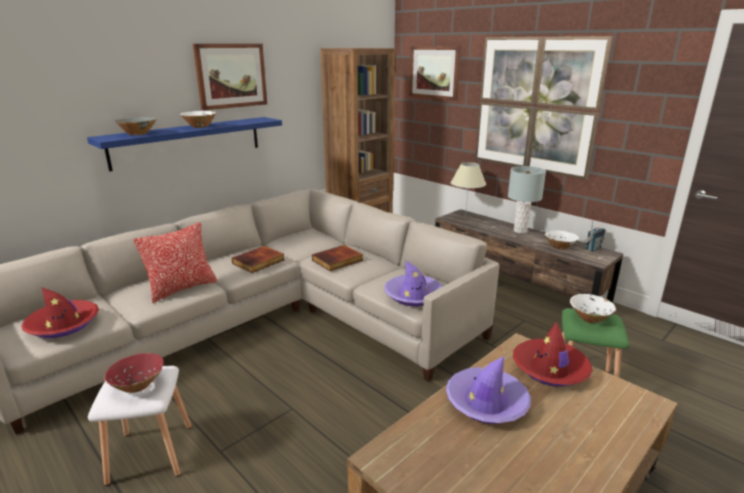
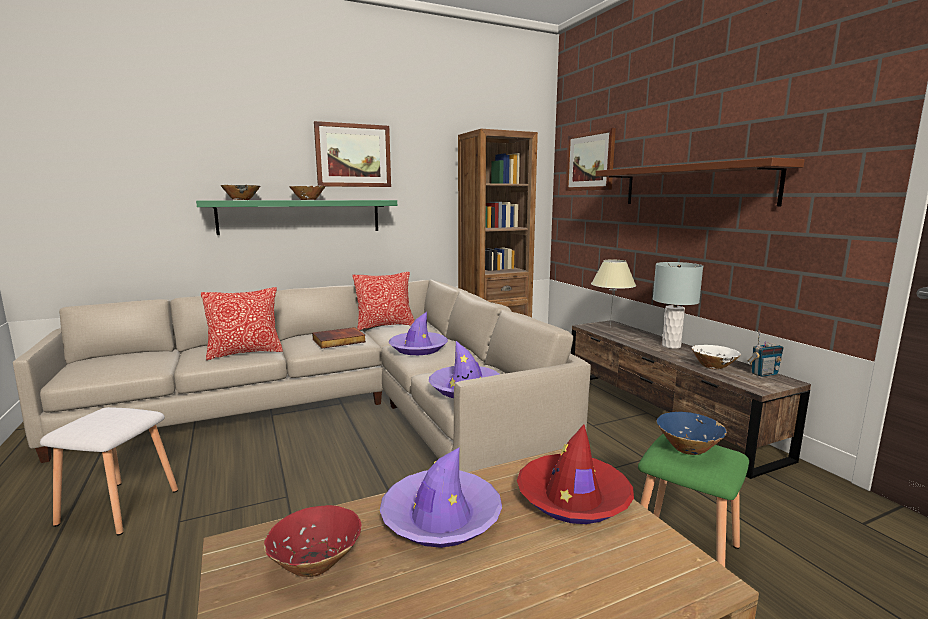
camera: 20 degrees right, 10 degrees down
red hat [21,288,99,338] -> none
blue shelf [87,117,282,171] -> green shelf [196,200,397,235]
red bowl [104,353,164,393] -> red bowl moved to [263,505,362,577]
book [312,245,363,271] -> purple hat [389,312,448,355]
picture [475,36,612,180] -> brown shelf [595,158,805,206]
white bowl [570,294,616,323] -> blue bowl [657,412,727,455]
none -> pillow [353,272,414,330]

